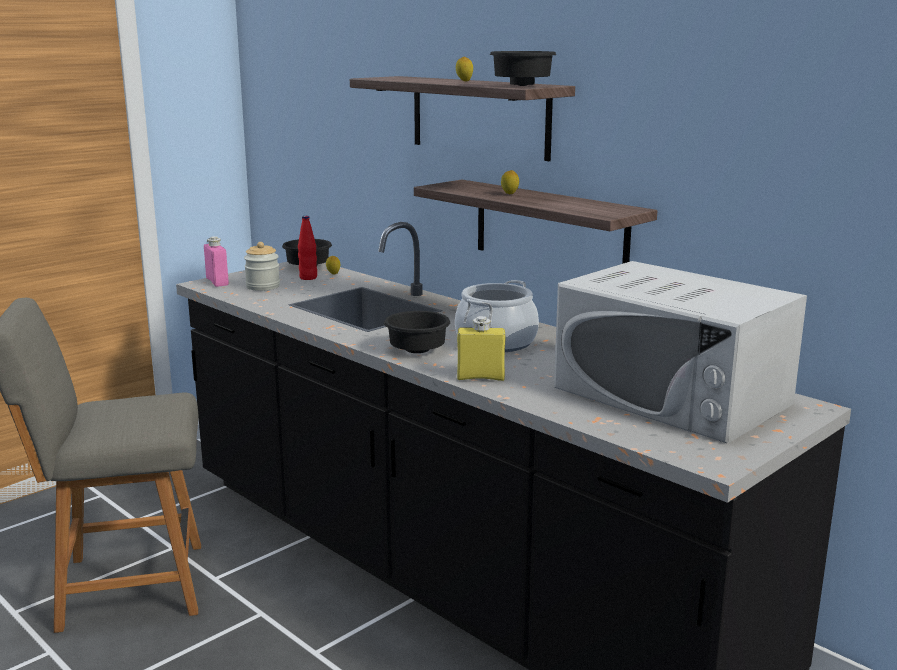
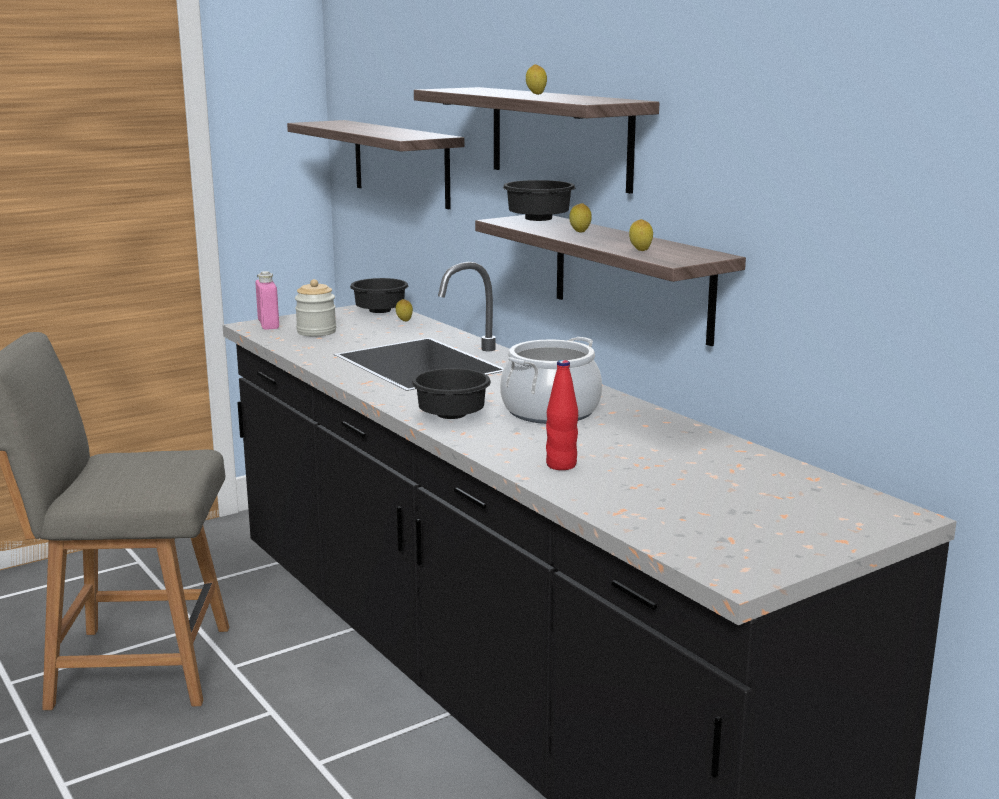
camera: 10 degrees right, 0 degrees up
red bottle [298,216,317,280] -> red bottle moved to [546,360,578,470]
yellow bottle [457,316,505,381] -> none
black bowl [490,51,556,86] -> black bowl moved to [503,180,575,221]
white microwave [554,261,807,444] -> none
none -> shelf [287,120,464,209]
none -> lemon [629,219,653,251]

